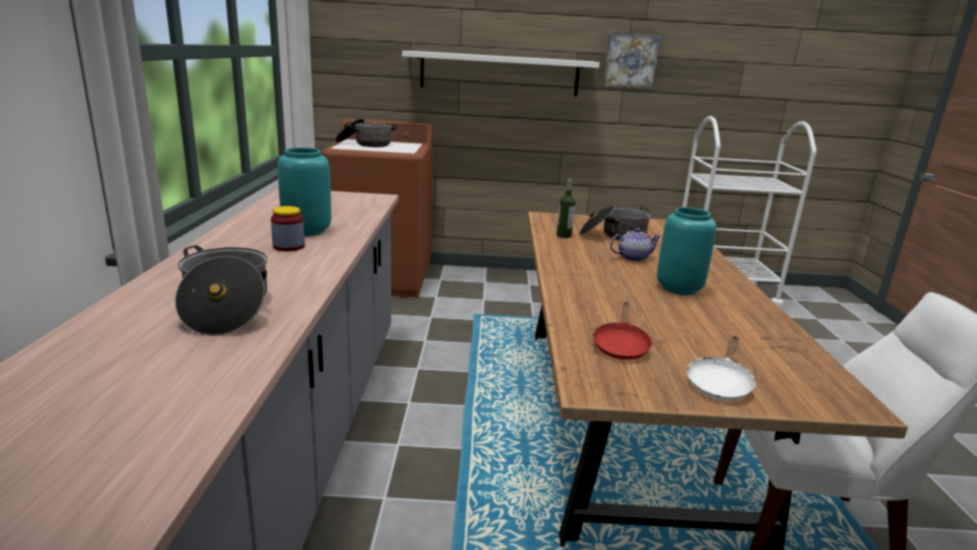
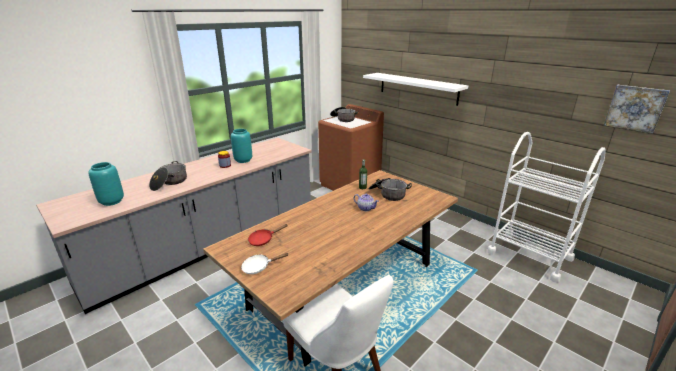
camera: 45 degrees right, 5 degrees up
picture [603,33,661,89] -> picture moved to [604,85,670,134]
turquoise vase [657,207,716,295] -> turquoise vase moved to [88,162,124,206]

